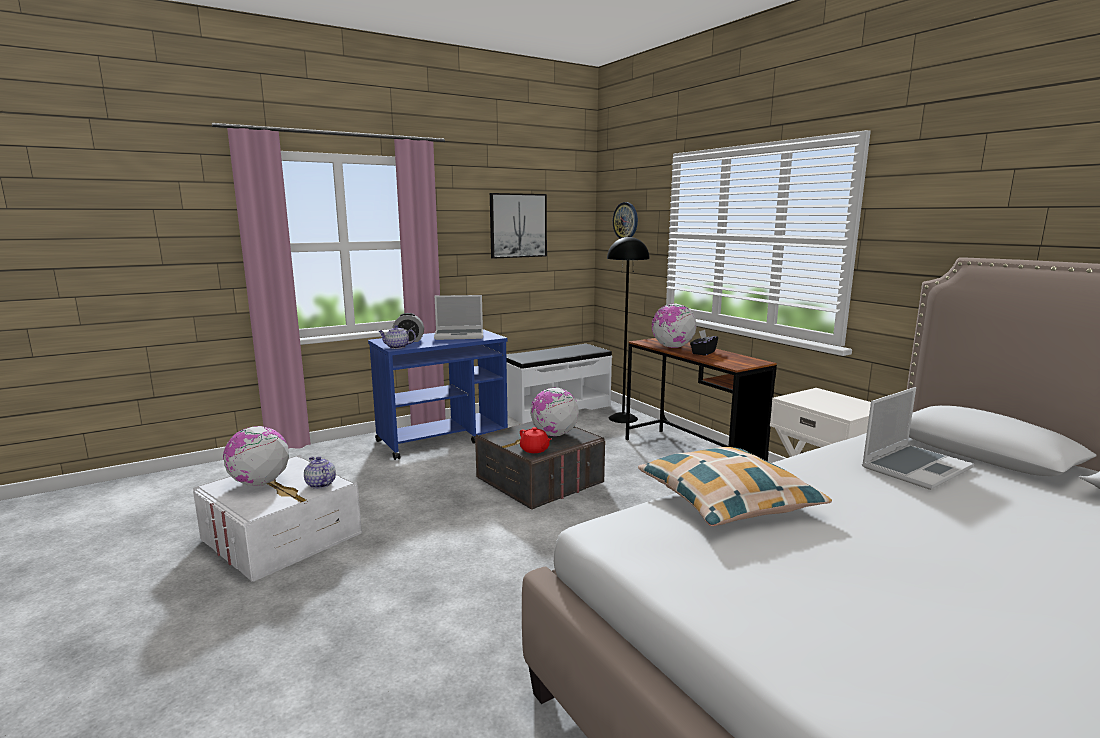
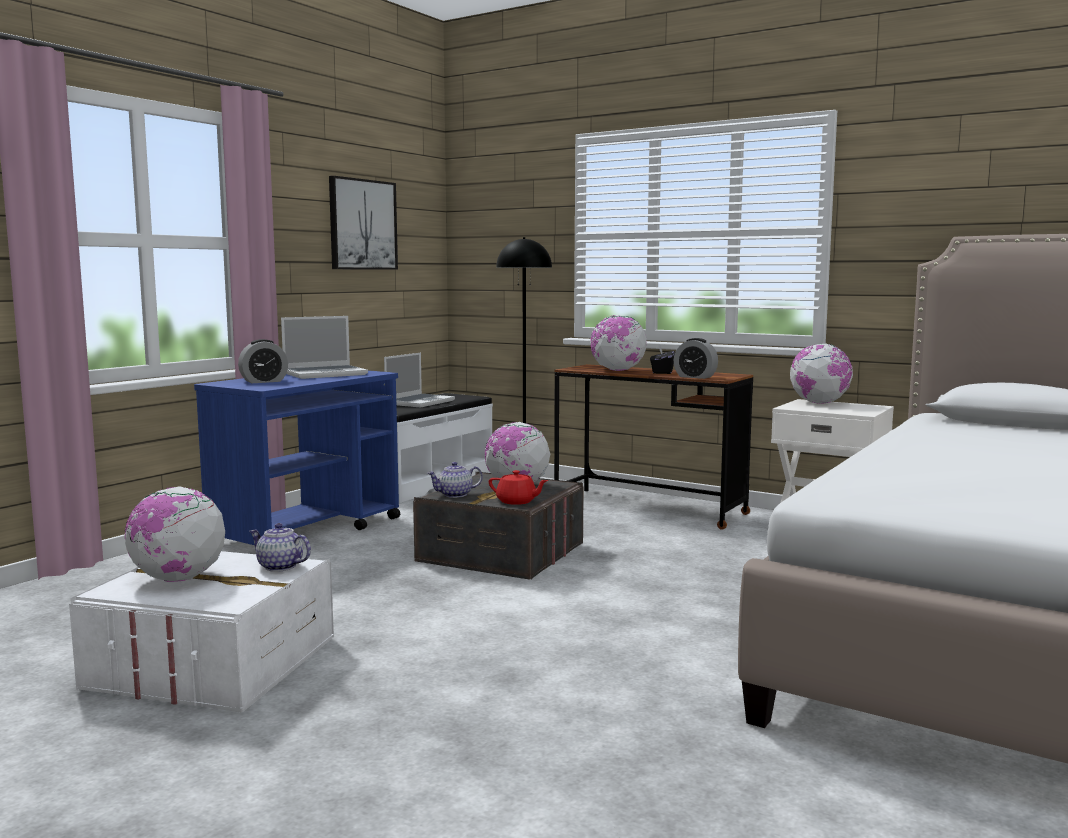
camera: 25 degrees left, 5 degrees down
teapot [378,325,416,349] -> teapot moved to [427,462,483,498]
wall clock [613,202,638,239] -> none
pillow [638,447,832,526] -> none
laptop [862,387,974,490] -> laptop moved to [384,353,455,408]
none -> alarm clock [673,338,718,379]
none -> globe [790,343,853,404]

